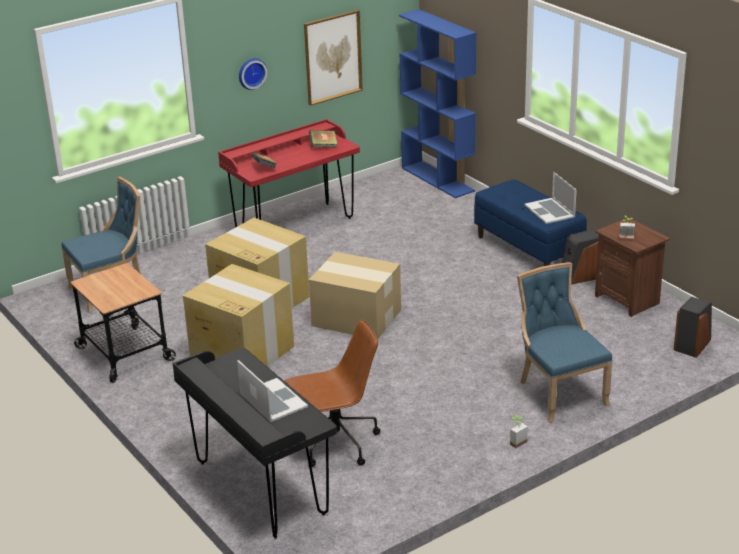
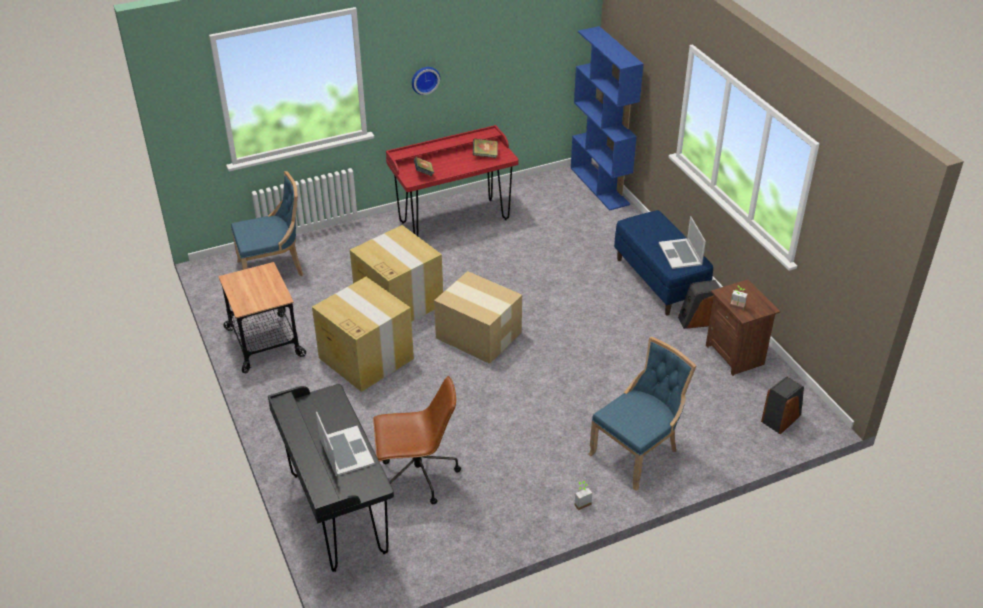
camera: 10 degrees right, 10 degrees up
picture [304,10,363,106] -> none
blue chair [517,262,613,423] -> blue chair turned 60 degrees clockwise [588,337,696,491]

